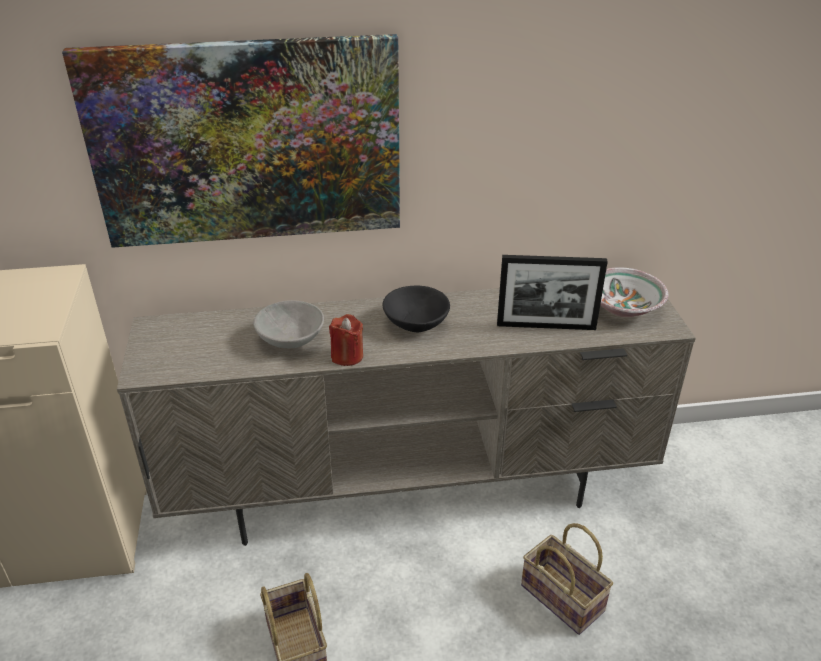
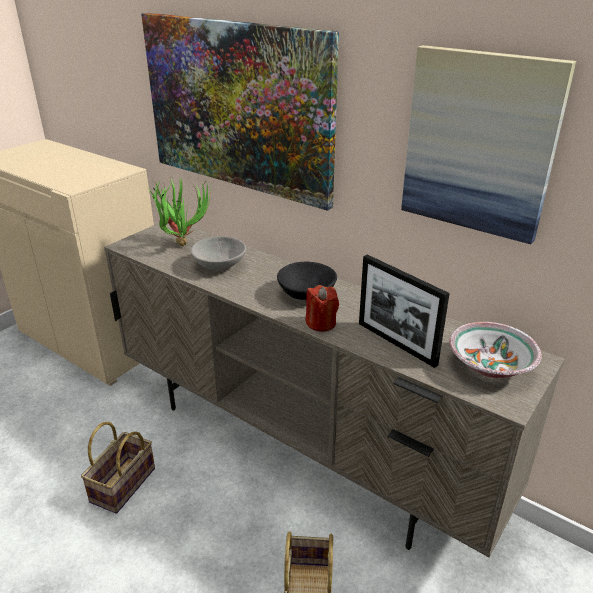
camera: 45 degrees right, 5 degrees down
red candle [329,314,363,366] -> red candle moved to [306,285,339,332]
none -> potted plant [148,178,211,246]
none -> picture [401,45,576,244]

